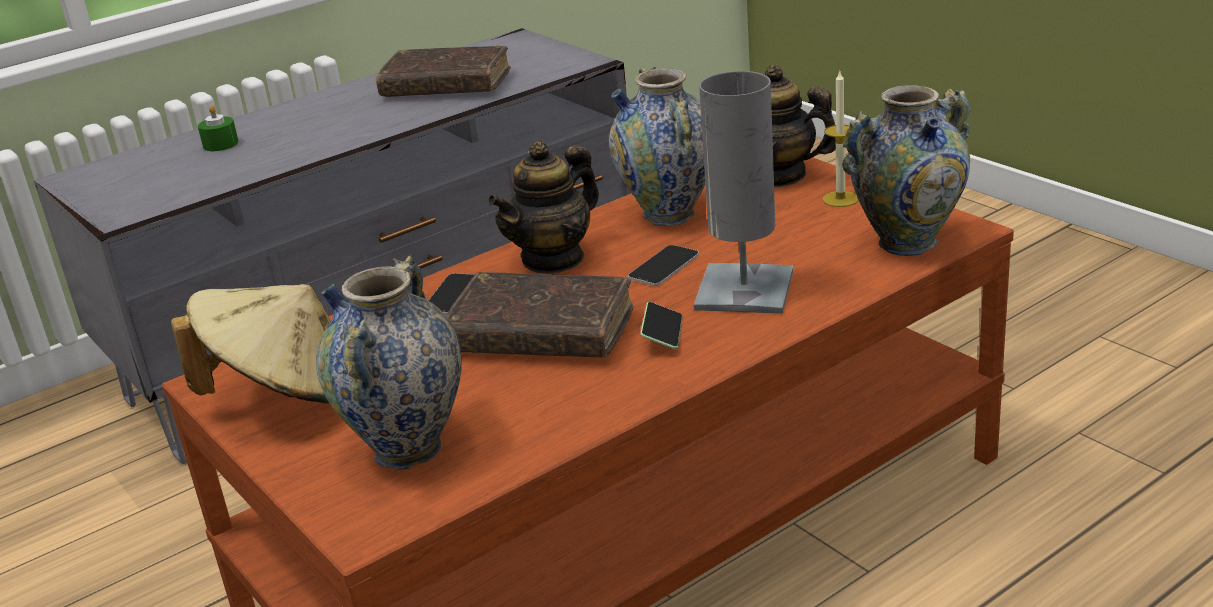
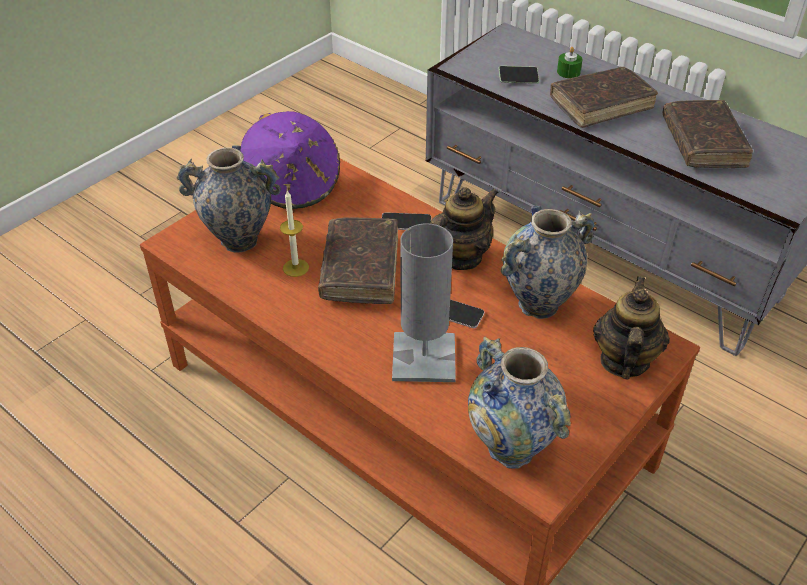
camera: 75 degrees right, 15 degrees up
beige hat [171,284,331,404] -> purple hat [241,111,340,209]
teapot [487,141,599,274] -> teapot turned 105 degrees clockwise [430,187,499,270]
phone [640,302,683,349] -> phone moved to [499,66,539,84]
candle [822,69,859,207] -> candle moved to [280,191,309,277]
none -> brown book [550,67,658,128]

